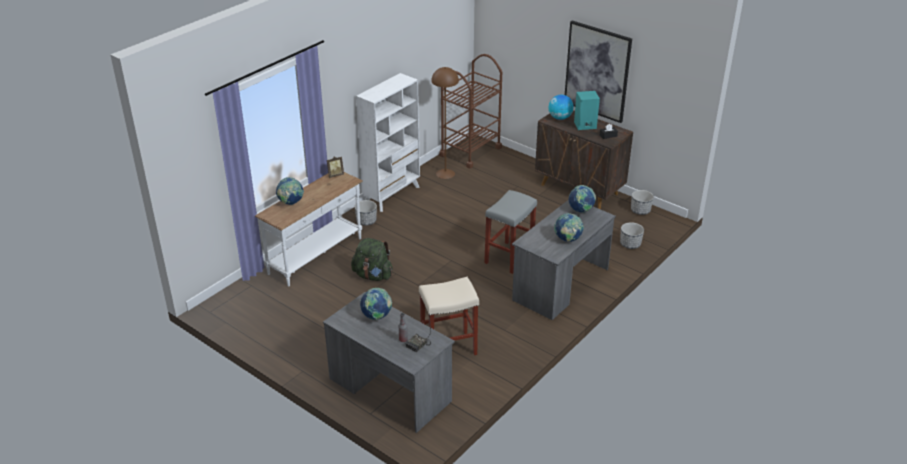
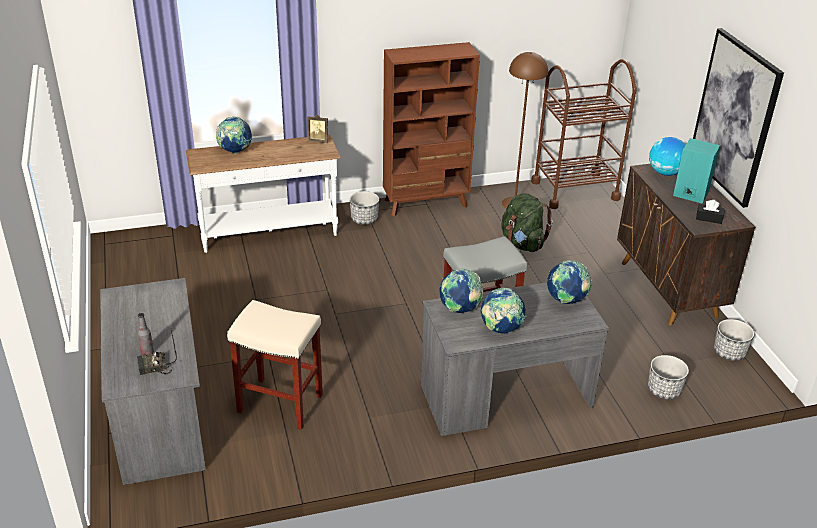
camera: 35 degrees right, 0 degrees up
green backpack [351,238,393,281] -> green backpack moved to [501,193,553,252]
white bookcase [356,73,420,212] -> brown bookcase [383,42,480,217]
globe [360,288,392,320] -> globe moved to [439,269,483,313]

